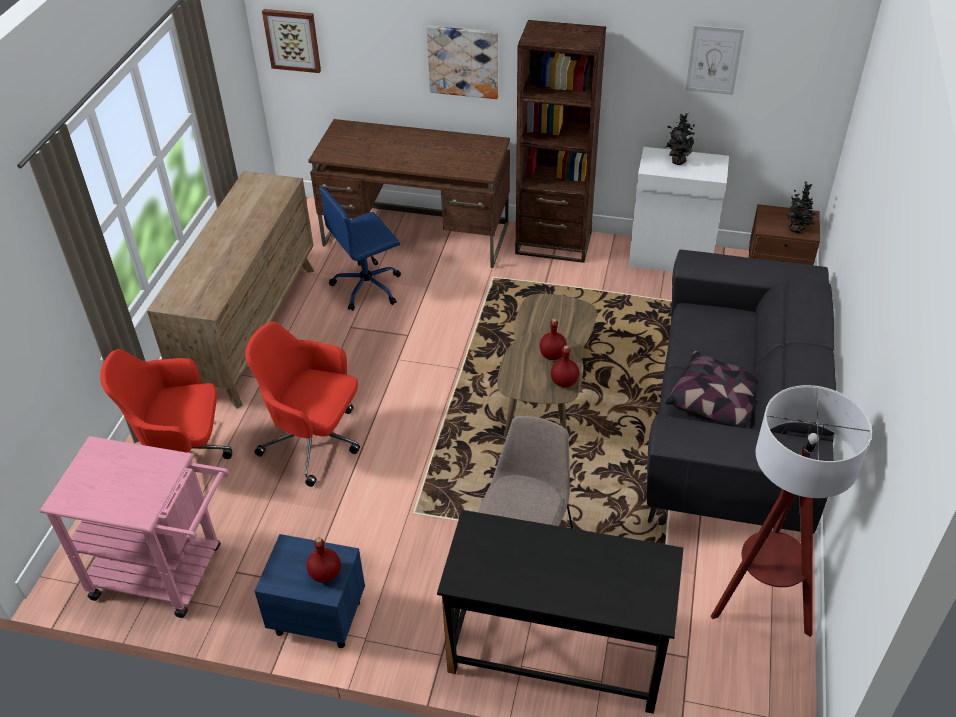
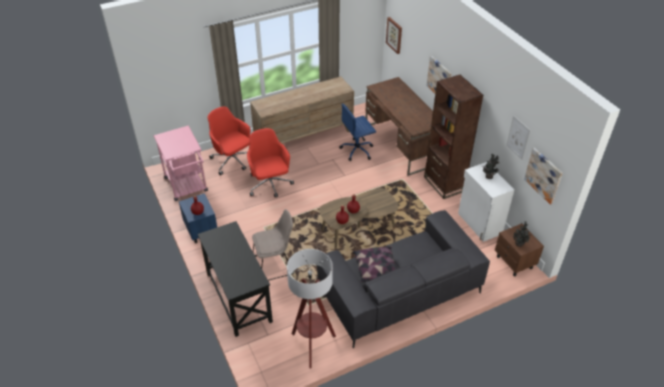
camera: 50 degrees right, 0 degrees up
blue office chair [319,188,401,311] -> blue office chair turned 45 degrees counterclockwise [339,104,376,161]
none -> picture [524,148,563,205]

